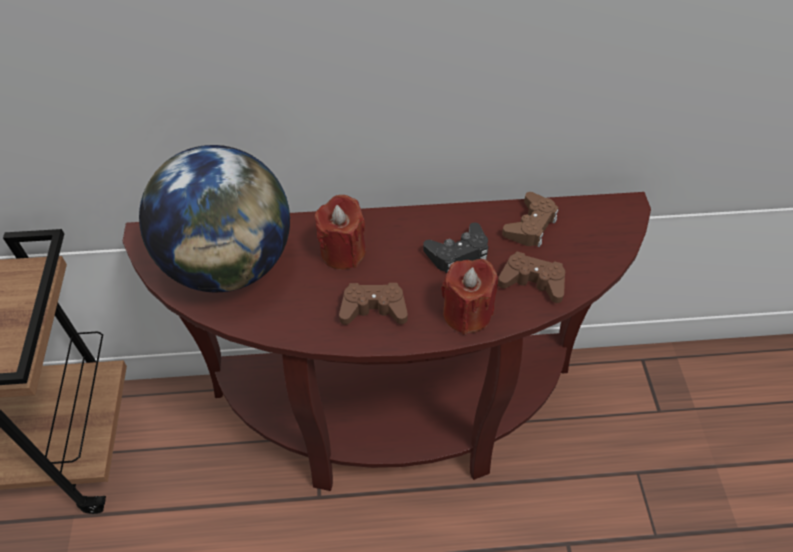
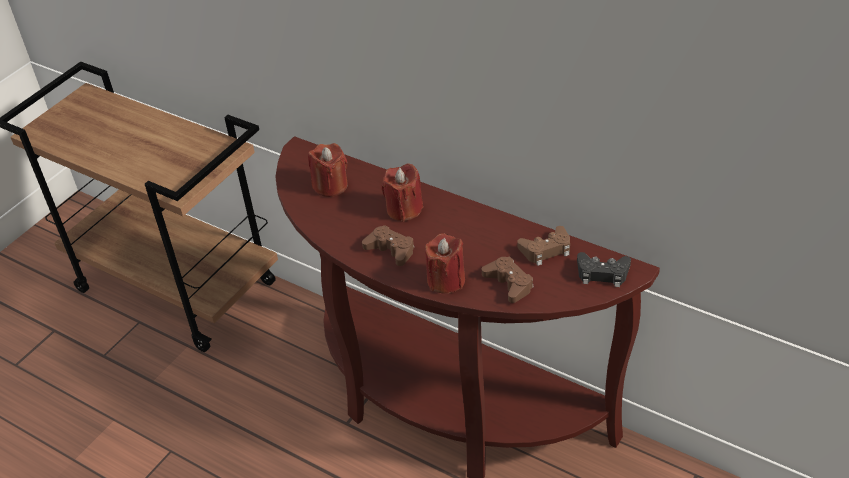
camera: 40 degrees right, 10 degrees down
globe [139,145,290,292] -> red candle [308,143,348,197]
black game controller [423,223,488,273] -> black game controller moved to [577,252,631,287]

